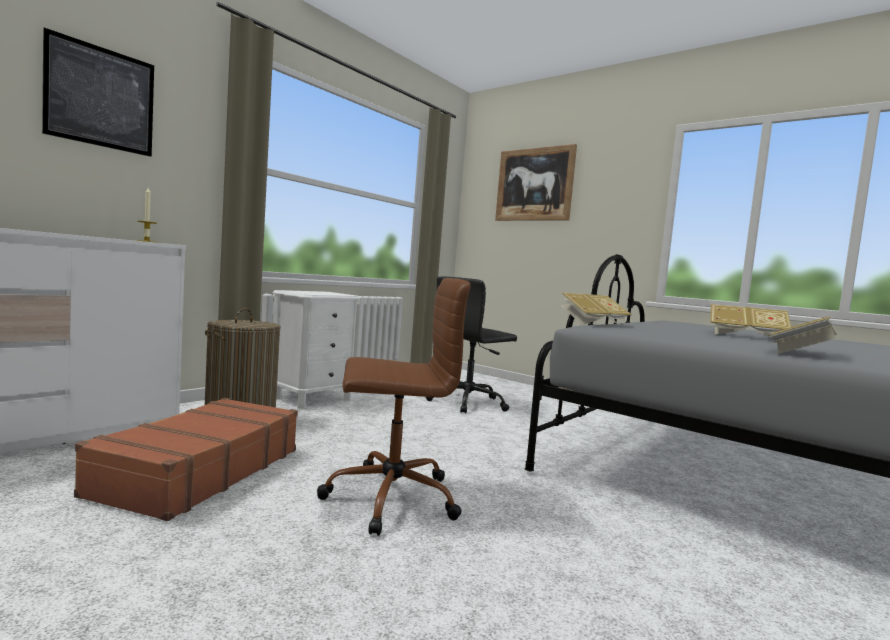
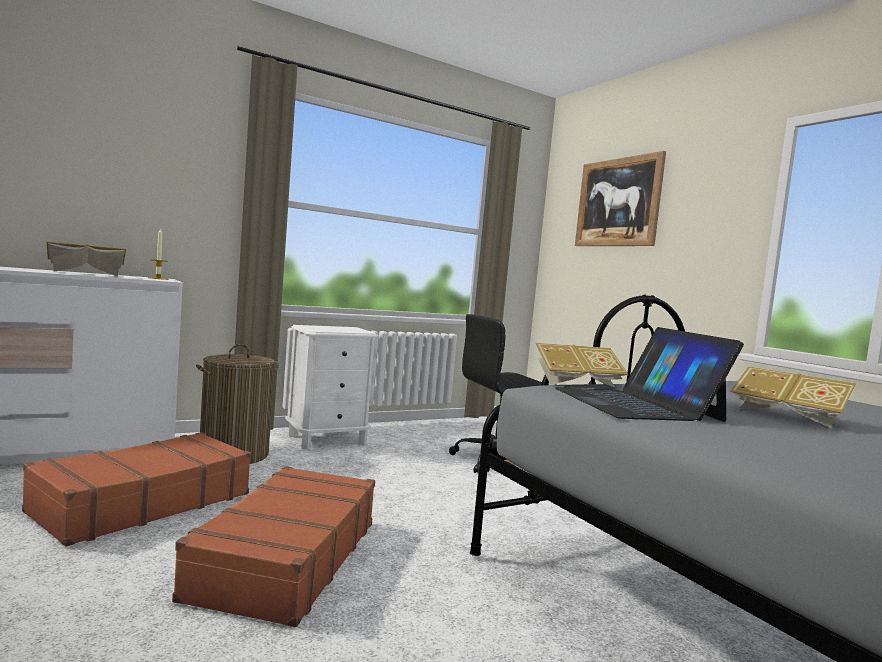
camera: 20 degrees right, 0 degrees up
picture [42,28,154,157] -> none
brown office chair [317,278,471,536] -> brown suitcase [172,466,375,627]
book [768,316,837,354] -> book moved to [47,242,126,276]
none -> laptop [555,327,744,422]

